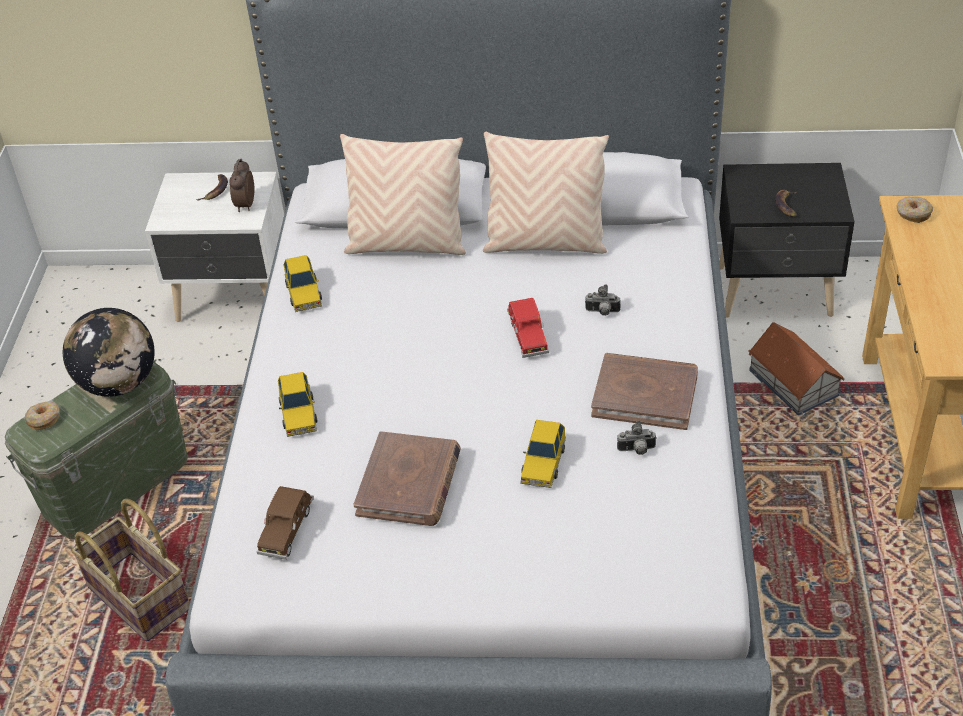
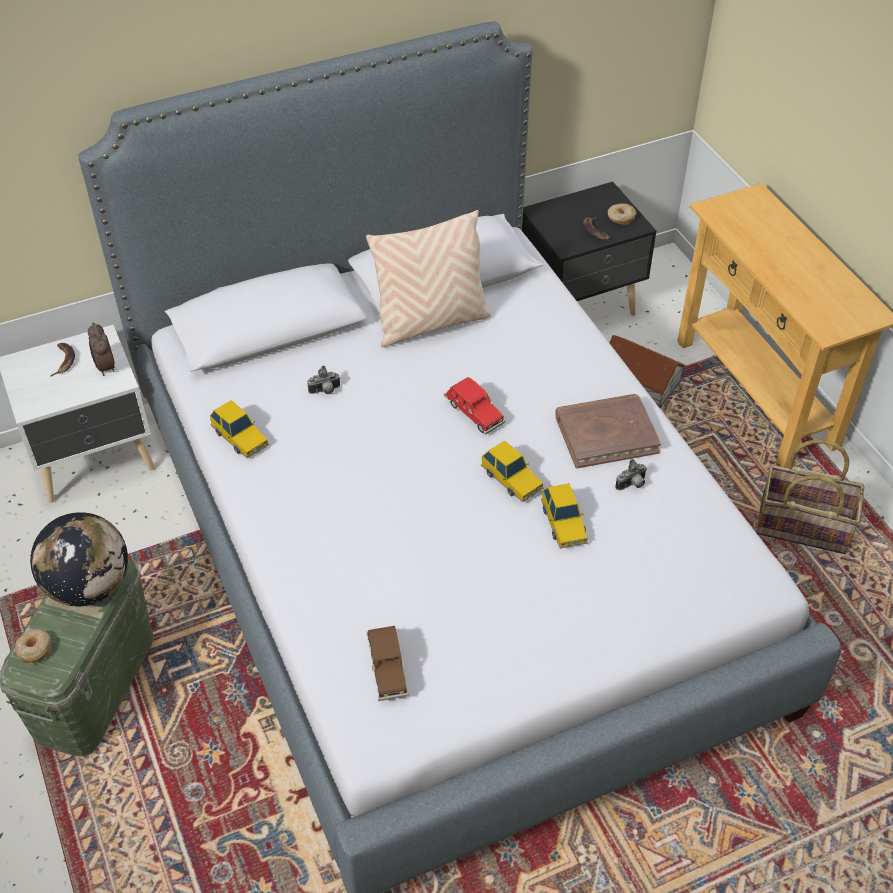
camera: 30 degrees left, 5 degrees up
basket [71,499,190,641] -> basket moved to [756,439,864,554]
toy car [278,372,318,437] -> toy car moved to [481,441,544,502]
beige pillow [340,134,466,255] -> none
brown book [353,431,461,526] -> none
camera [585,284,621,316] -> camera moved to [307,366,340,394]
donut [897,197,933,223] -> donut moved to [608,203,637,225]

